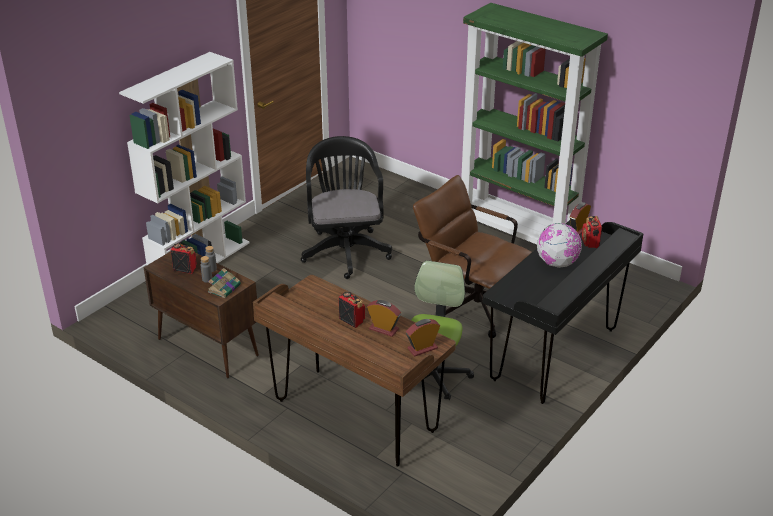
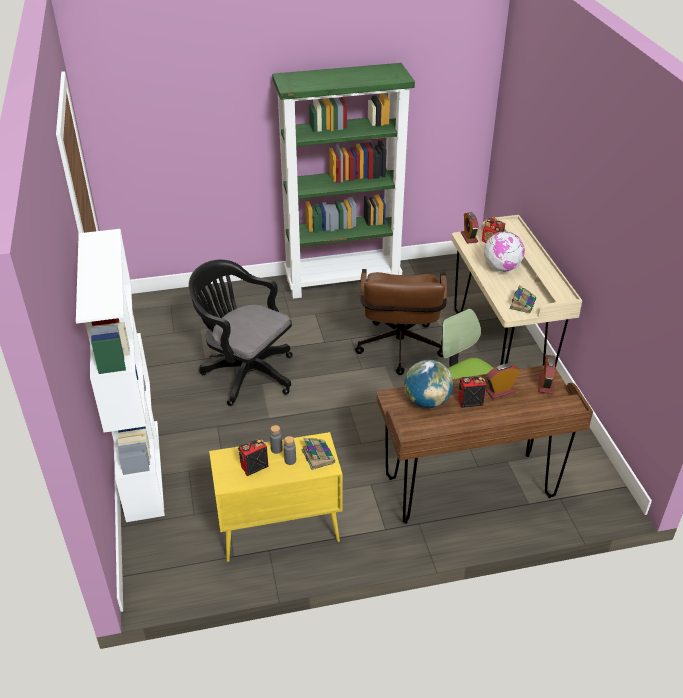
camera: 50 degrees left, 5 degrees up
brown cabinet [144,251,259,378] -> yellow cabinet [209,432,342,562]
brown office chair [413,175,532,338] -> brown office chair turned 75 degrees counterclockwise [355,269,447,375]
black desk [483,220,644,404] -> beige desk [452,215,583,368]
none -> globe [404,360,453,408]
none -> book [510,285,536,313]

